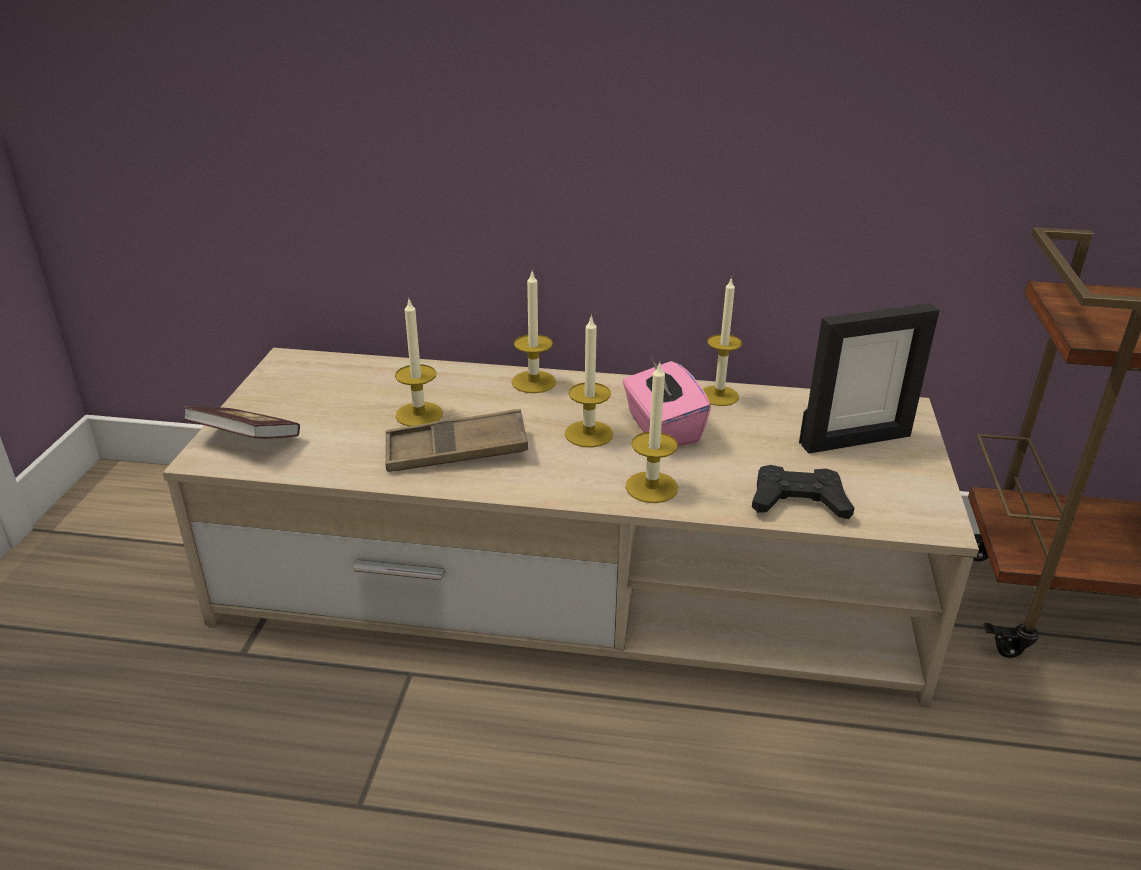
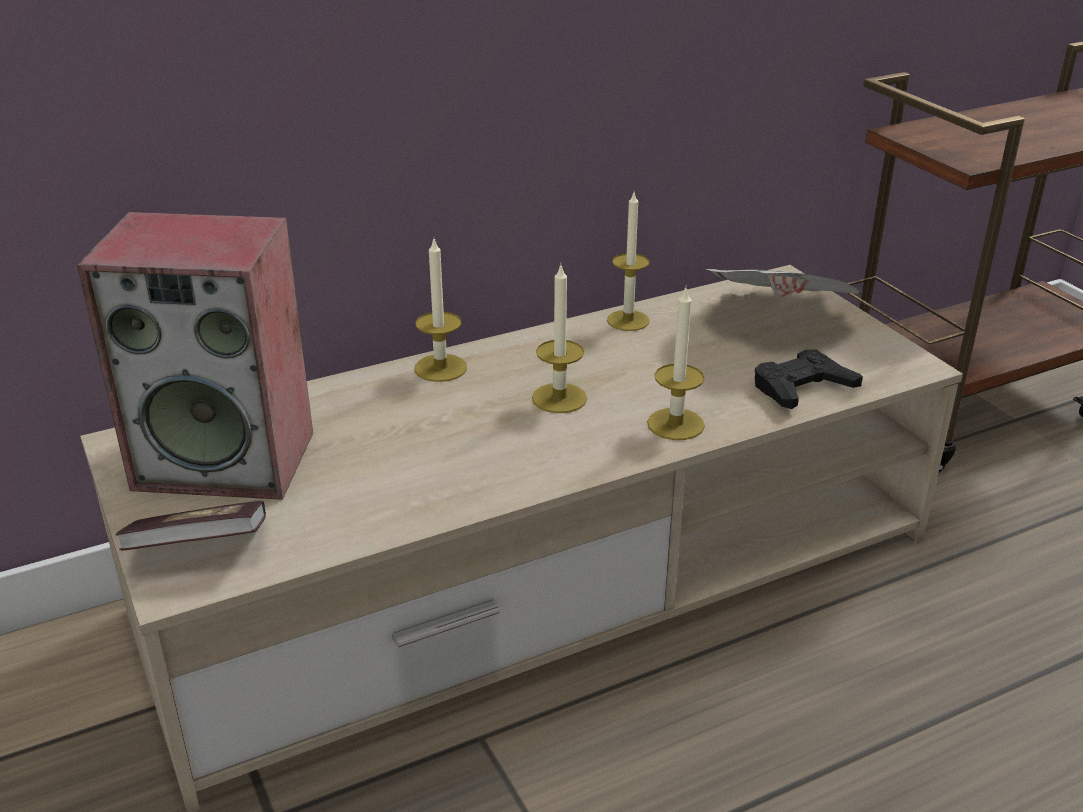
camera: 35 degrees left, 0 degrees up
brown tray [386,409,528,472] -> none
candle [395,300,443,426] -> none
pink tissue box [623,357,711,446] -> none
picture frame [799,304,939,454] -> newspaper [706,269,863,297]
none -> speaker [77,212,313,500]

